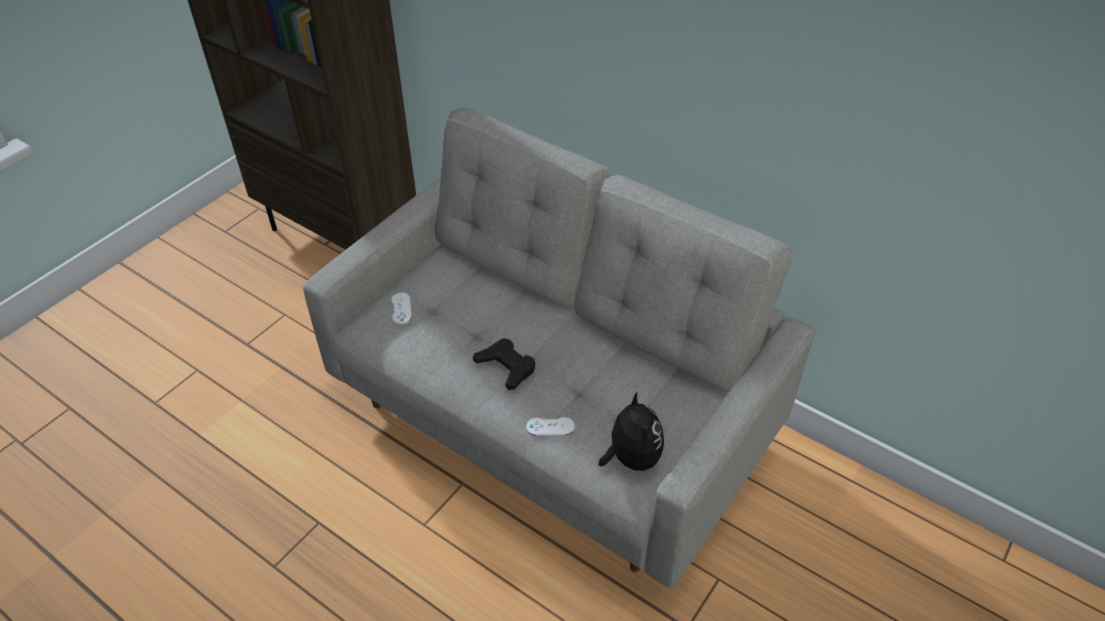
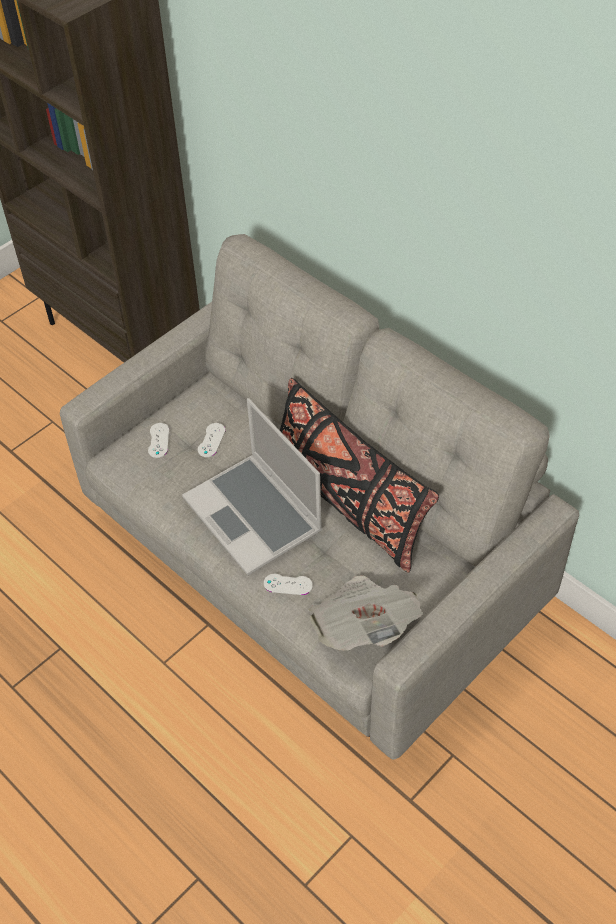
camera: 10 degrees right, 5 degrees up
black game controller [473,338,536,390] -> laptop [182,398,322,575]
plush toy [599,392,664,471] -> newspaper [308,575,423,651]
none -> white game controller [198,423,226,457]
none -> black pillow [280,378,439,573]

